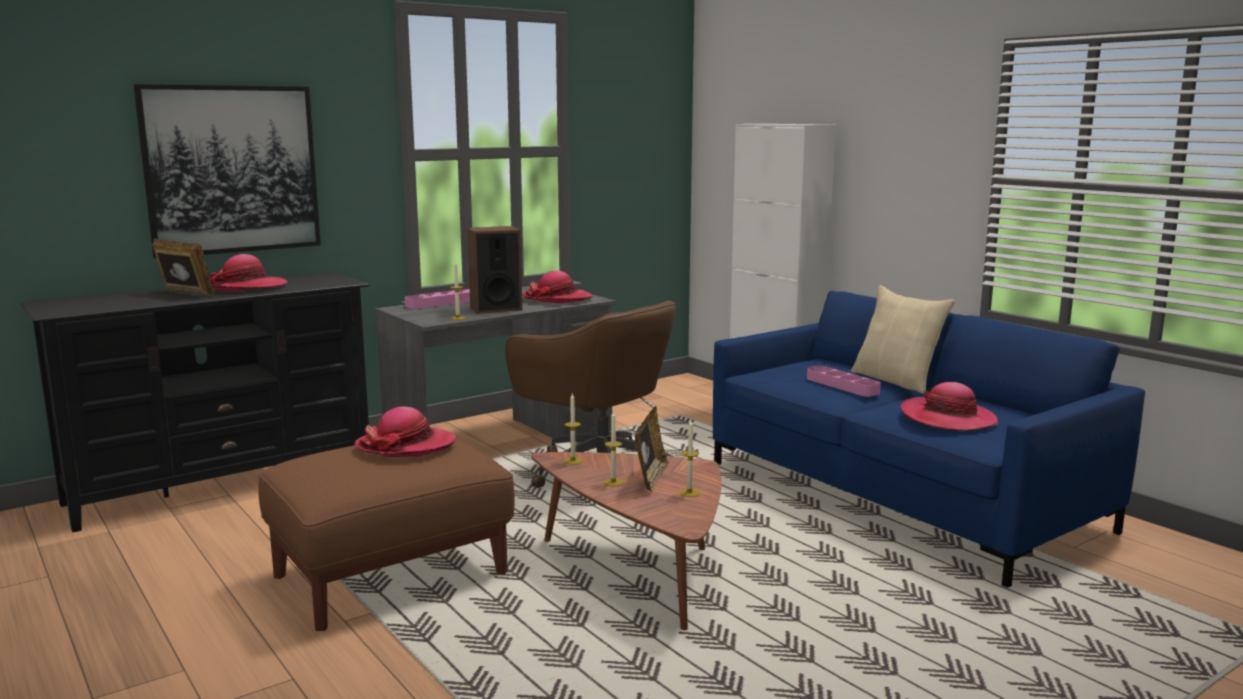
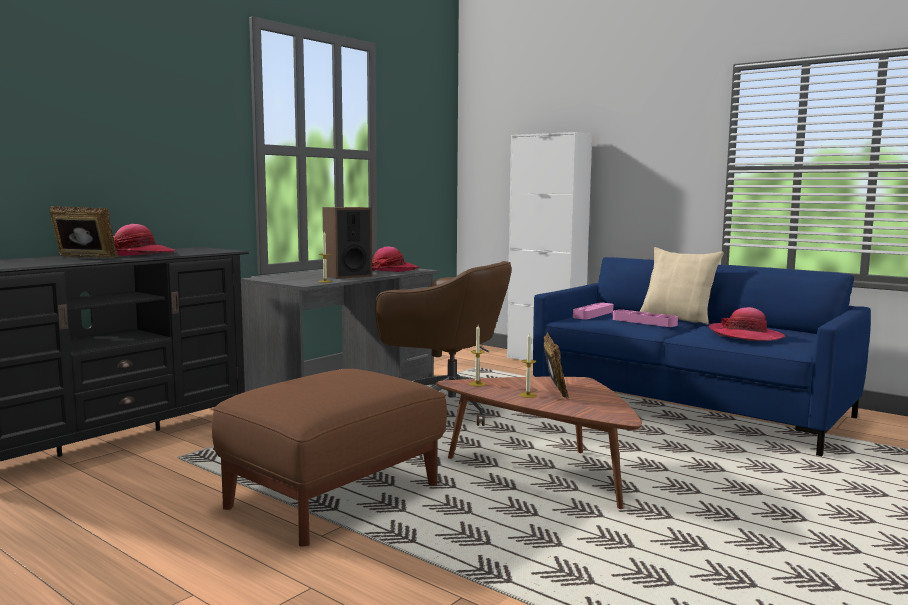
camera: 15 degrees left, 5 degrees down
picture [134,84,321,259] -> none
hat [355,406,457,457] -> none
pink tray [405,289,470,309] -> pink tray moved to [573,303,613,319]
candle [679,420,700,497] -> none

